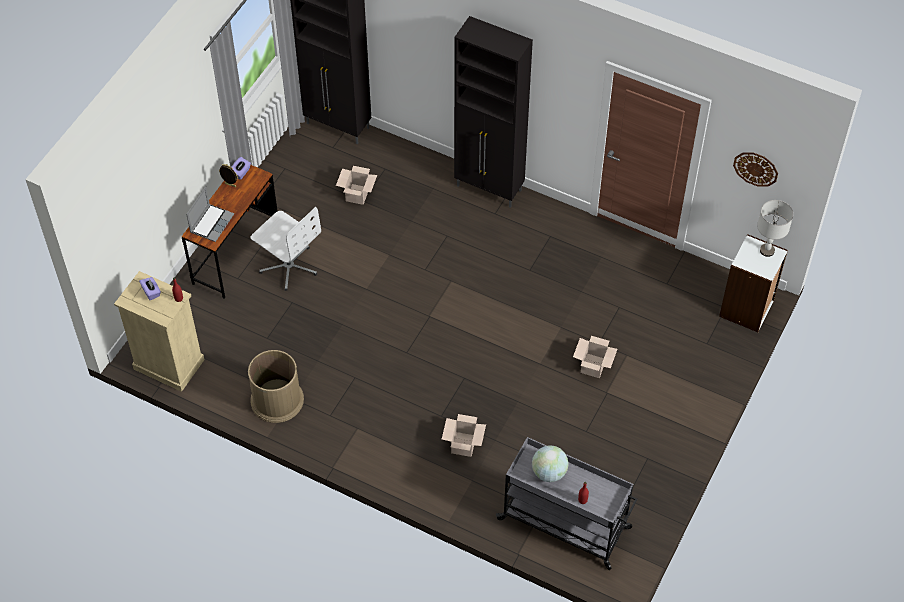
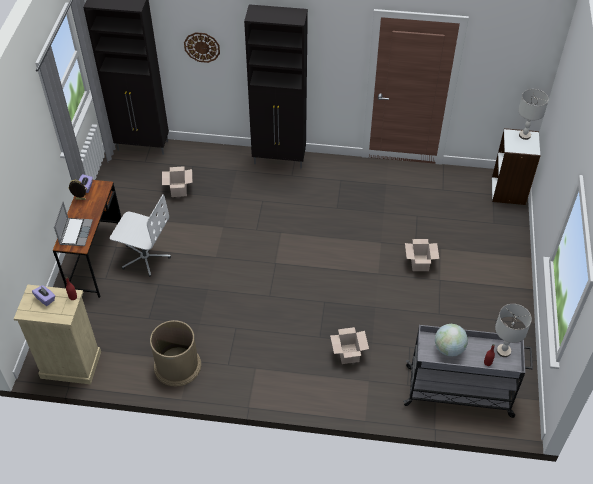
camera: 20 degrees left, 5 degrees down
wall clock [733,152,778,187] -> wall clock moved to [184,32,220,63]
none -> grey table lamp [495,304,532,357]

